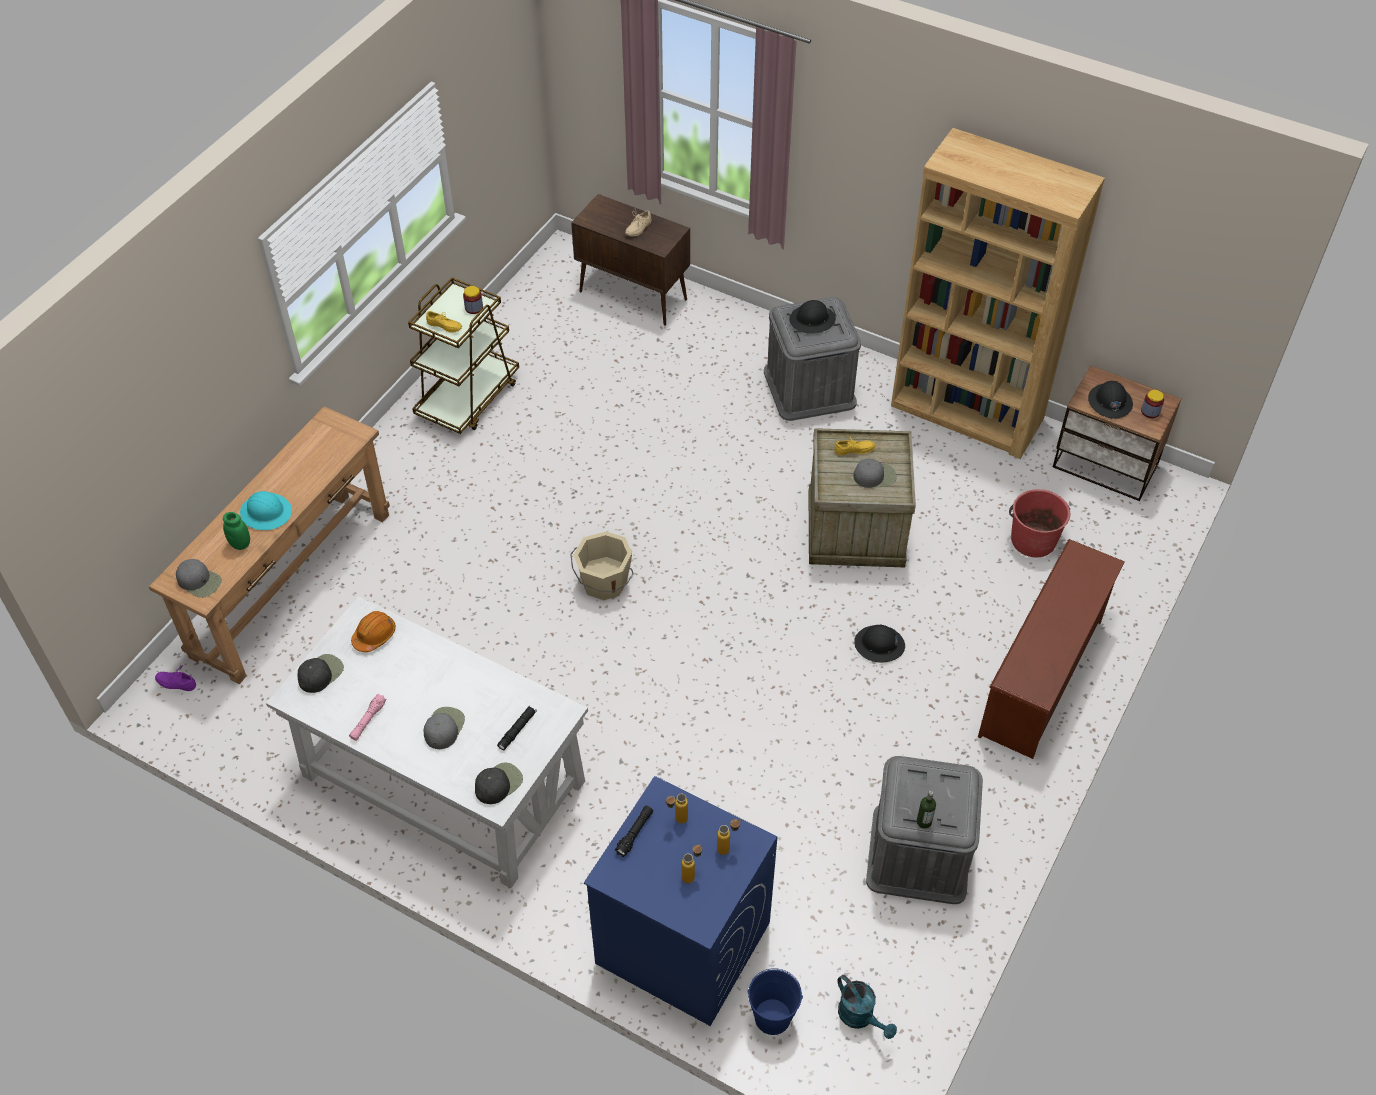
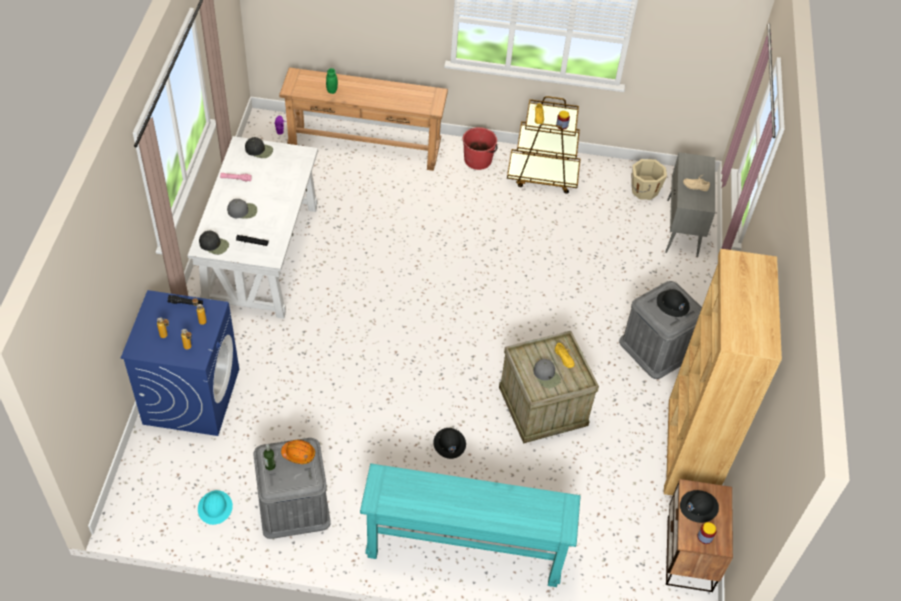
camera: 65 degrees right, 0 degrees up
grey cap [176,559,222,598] -> none
turquoise hard hat [240,491,292,530] -> turquoise hard hat moved to [198,490,233,525]
orange hard hat [351,611,396,652] -> orange hard hat moved to [281,440,315,464]
beige bucket [570,532,633,600] -> beige bucket moved to [631,159,667,200]
brown cabinet [571,194,690,326] -> grey cabinet [665,152,715,257]
blue bucket [747,968,803,1035] -> none
turquoise watering can [837,975,897,1039] -> none
brown shoe rack [978,539,1125,759] -> turquoise console table [360,463,581,587]
red bucket [1009,489,1070,557] -> red bucket moved to [463,127,497,170]

